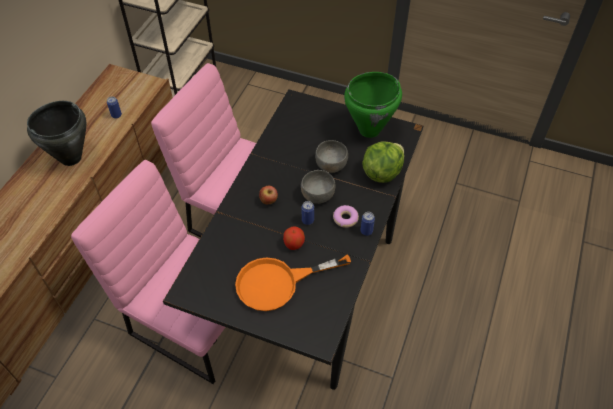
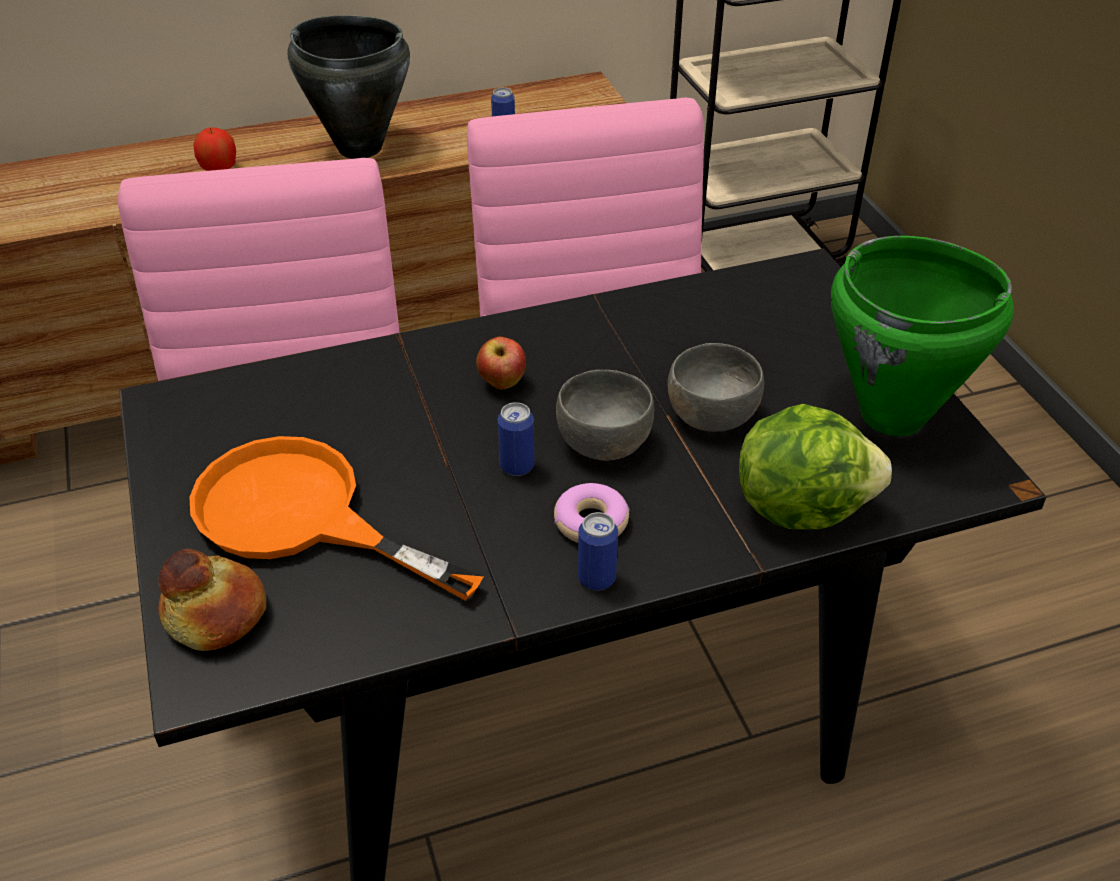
camera: 50 degrees right, 10 degrees down
apple [283,226,305,250] -> apple moved to [194,127,236,171]
none -> bread [158,549,266,651]

